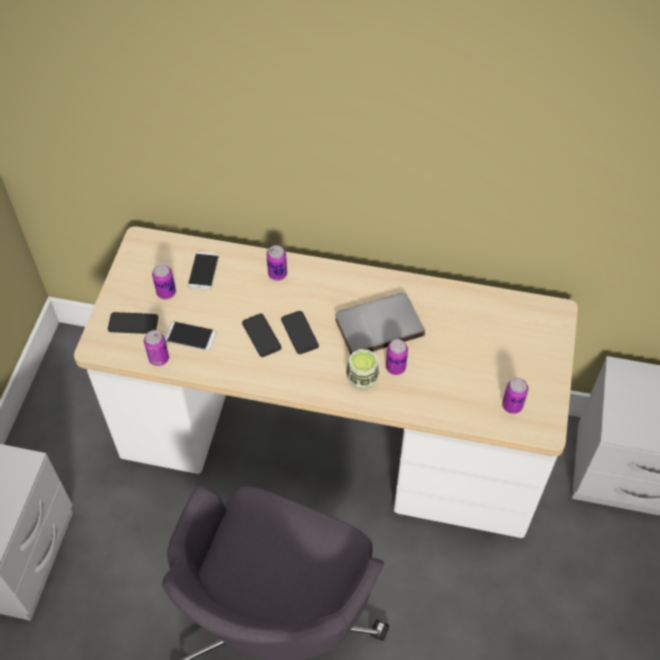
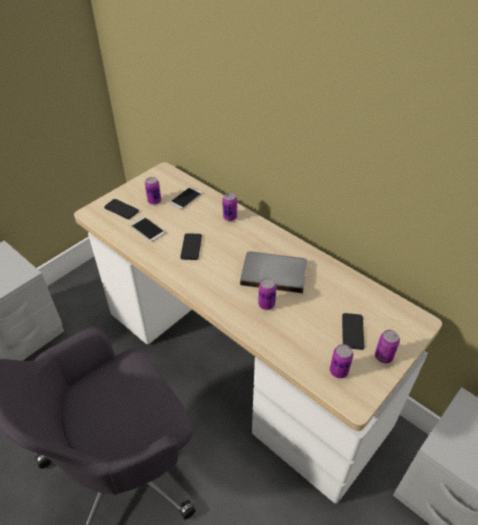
camera: 30 degrees right, 10 degrees down
can [144,330,169,366] -> can moved to [375,330,400,363]
phone [281,311,319,354] -> phone moved to [342,313,365,350]
cup [346,349,379,389] -> none

